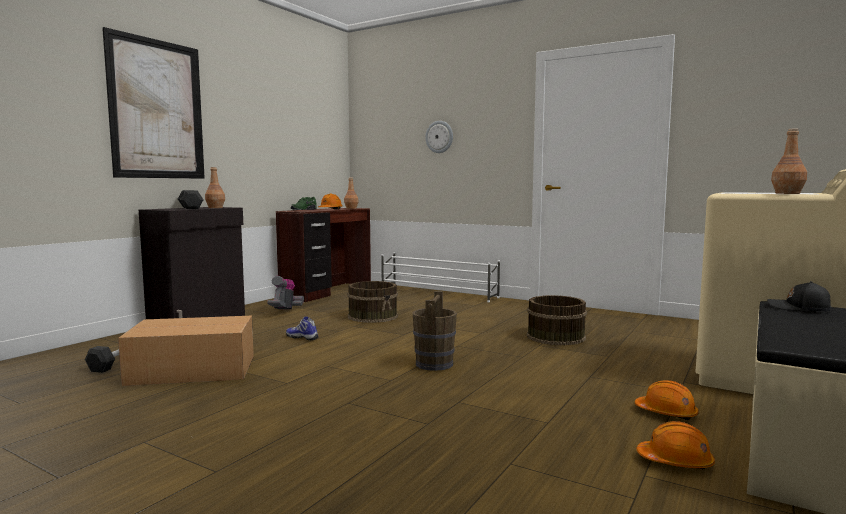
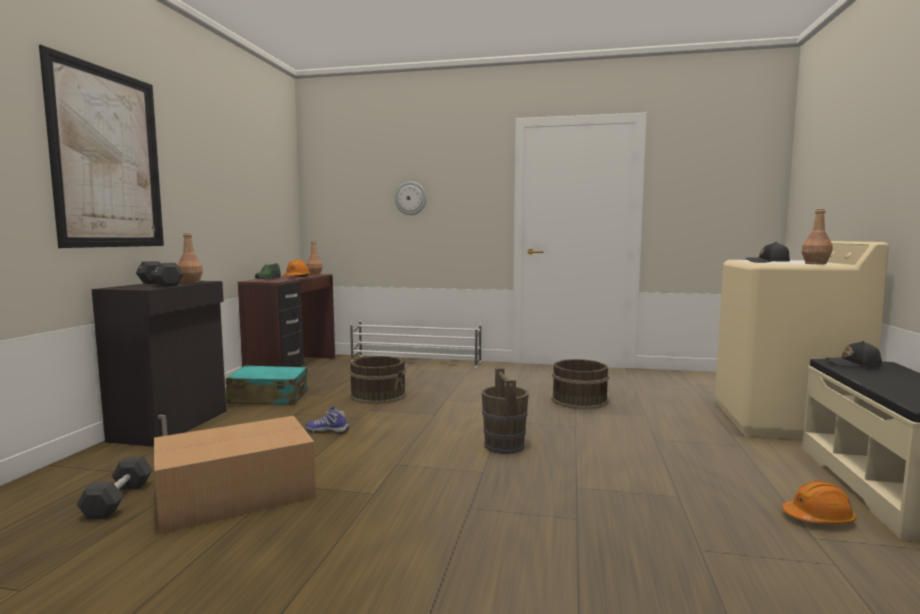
camera: 20 degrees left, 0 degrees up
vacuum cleaner [267,276,304,310] -> turquoise suitcase [226,365,307,405]
orange hard hat [635,380,699,420] -> none
none -> black cap [746,242,790,263]

